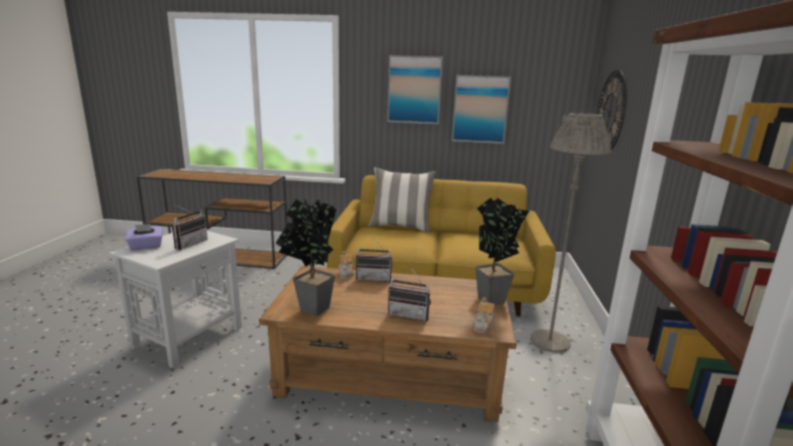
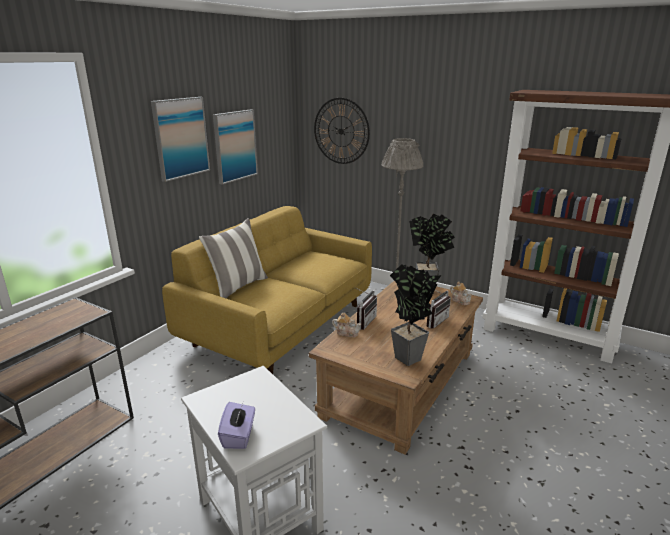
camera: 65 degrees left, 5 degrees up
radio [172,205,208,250] -> none

